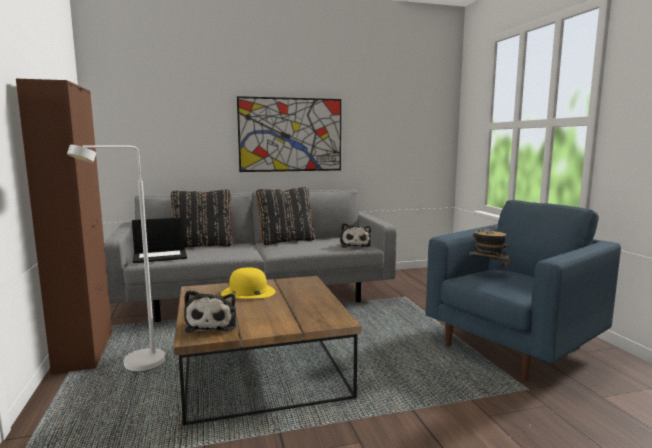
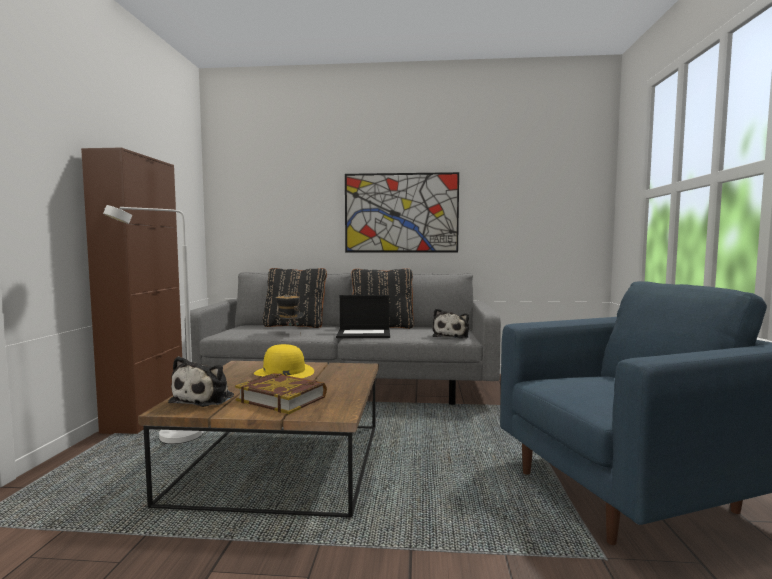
camera: 20 degrees right, 5 degrees down
laptop [132,217,187,263] -> laptop moved to [336,295,390,338]
hat [469,226,510,274] -> hat moved to [272,292,304,335]
none -> book [235,373,327,414]

